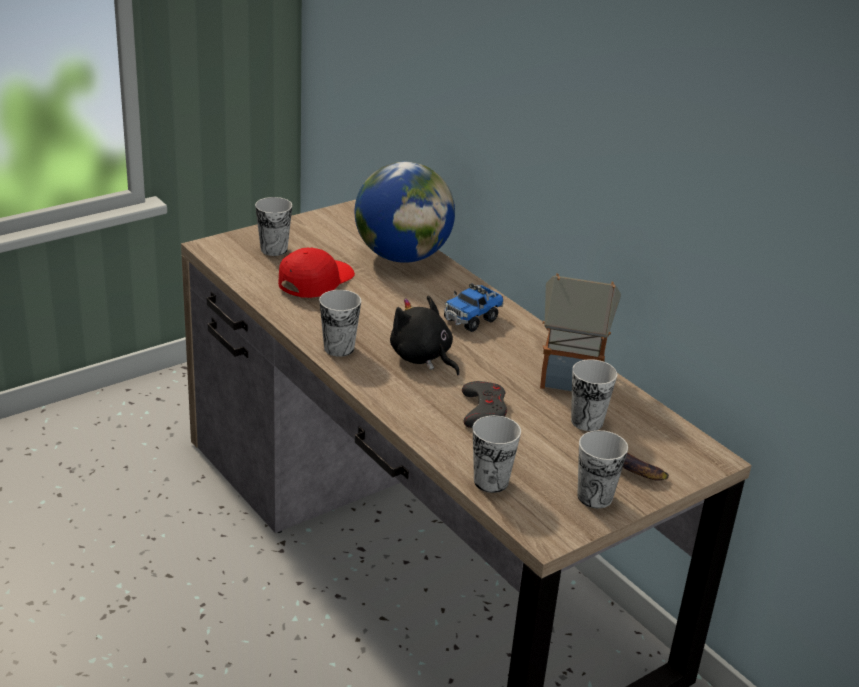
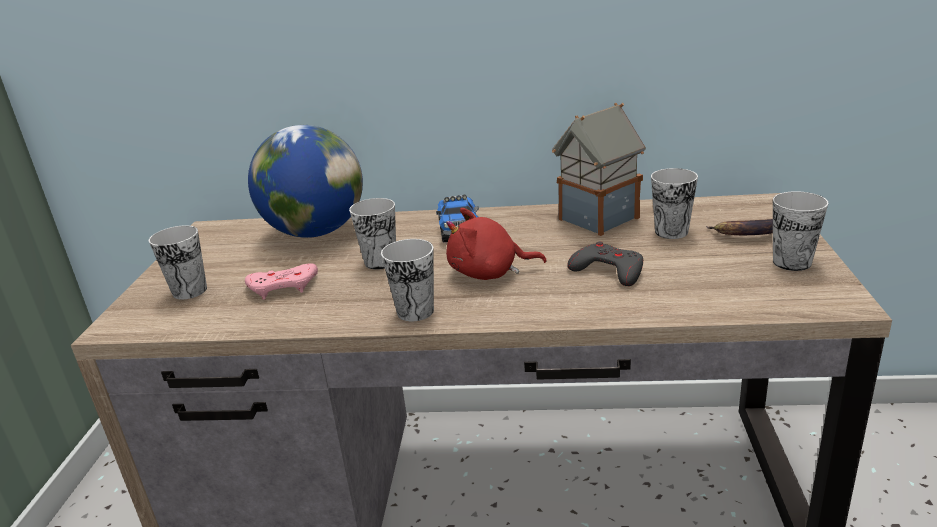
camera: 45 degrees left, 5 degrees down
red cap [278,247,355,298] -> pink game controller [245,263,318,300]
black plush toy [390,295,460,375] -> red plush toy [446,208,547,280]
cup [473,415,521,493] -> cup moved to [349,198,396,270]

